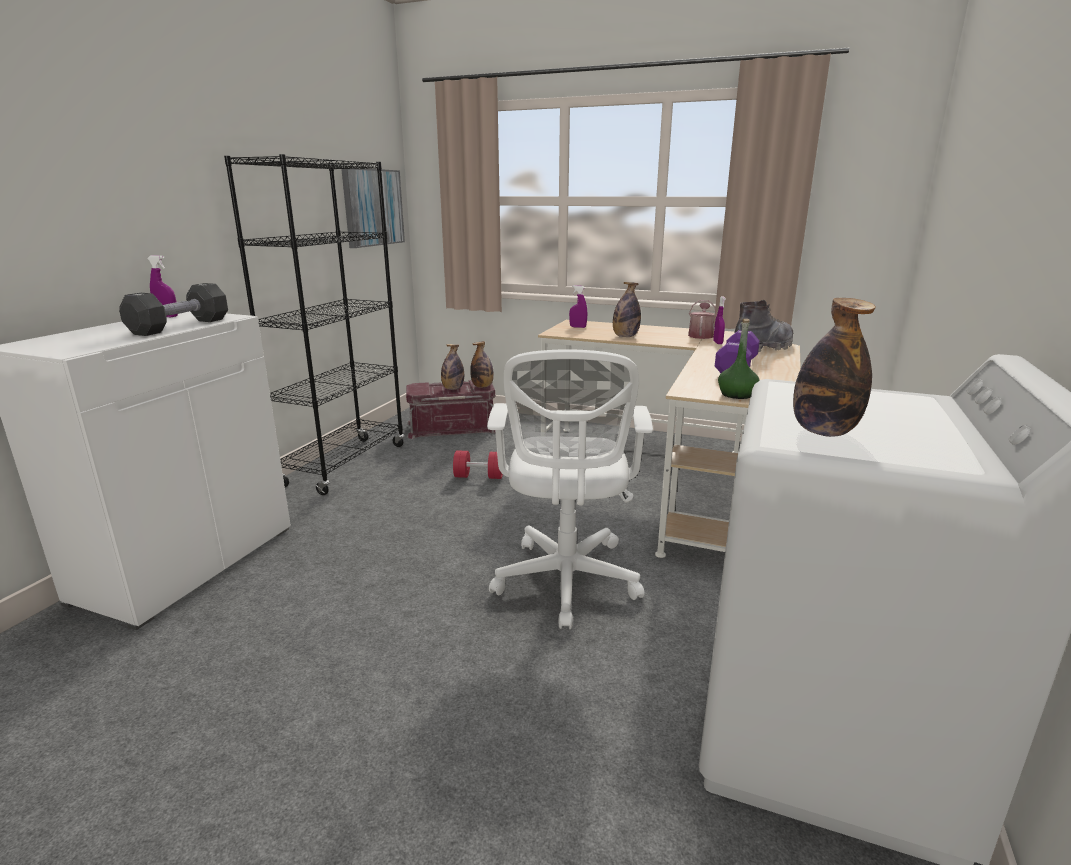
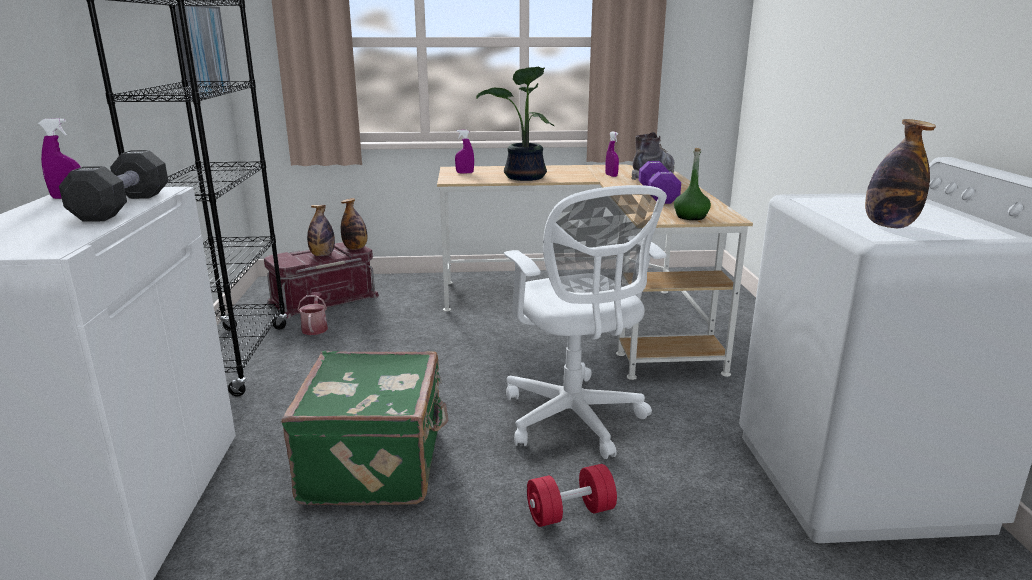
camera: 25 degrees left, 0 degrees up
red dumbbell [453,450,503,479] -> red dumbbell moved to [527,464,617,527]
bottle [613,282,641,337] -> potted plant [476,67,554,181]
watering can [688,300,717,339] -> watering can moved to [298,292,328,335]
none -> green suitcase [281,351,448,505]

